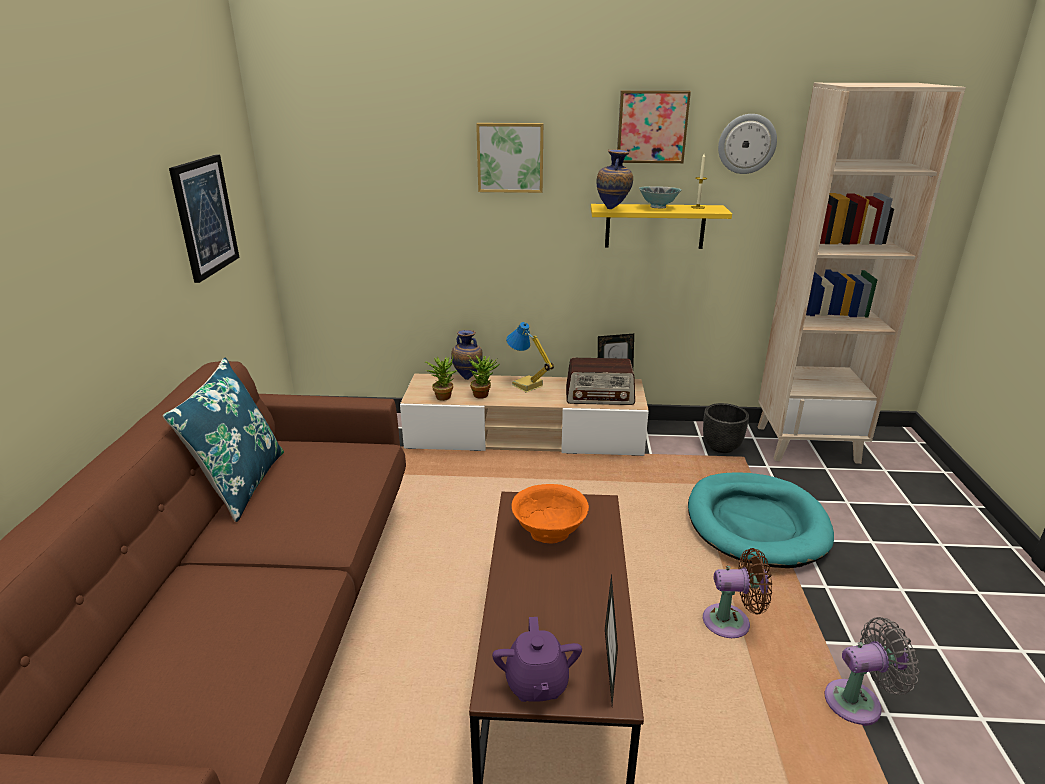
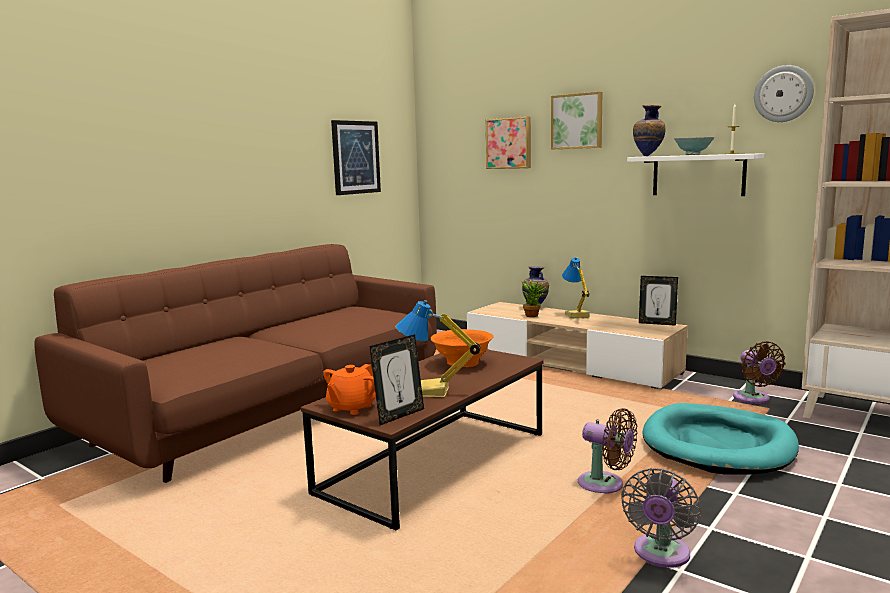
camera: 35 degrees right, 15 degrees down
blue pillow [163,358,284,522] -> none
potted plant [425,356,457,401] -> none
purple teapot [492,617,582,702] -> orange teapot [323,364,376,415]
radio [566,358,635,405] -> none
yellow shelf [591,204,732,249] -> white shelf [627,153,764,196]
picture [617,90,691,163] -> picture moved to [486,117,531,169]
black planter [703,403,749,453] -> brown fan [733,341,786,404]
grey fan [825,617,919,726] -> grey fan turned 90 degrees clockwise [621,468,701,568]
none -> table lamp [396,300,481,397]

